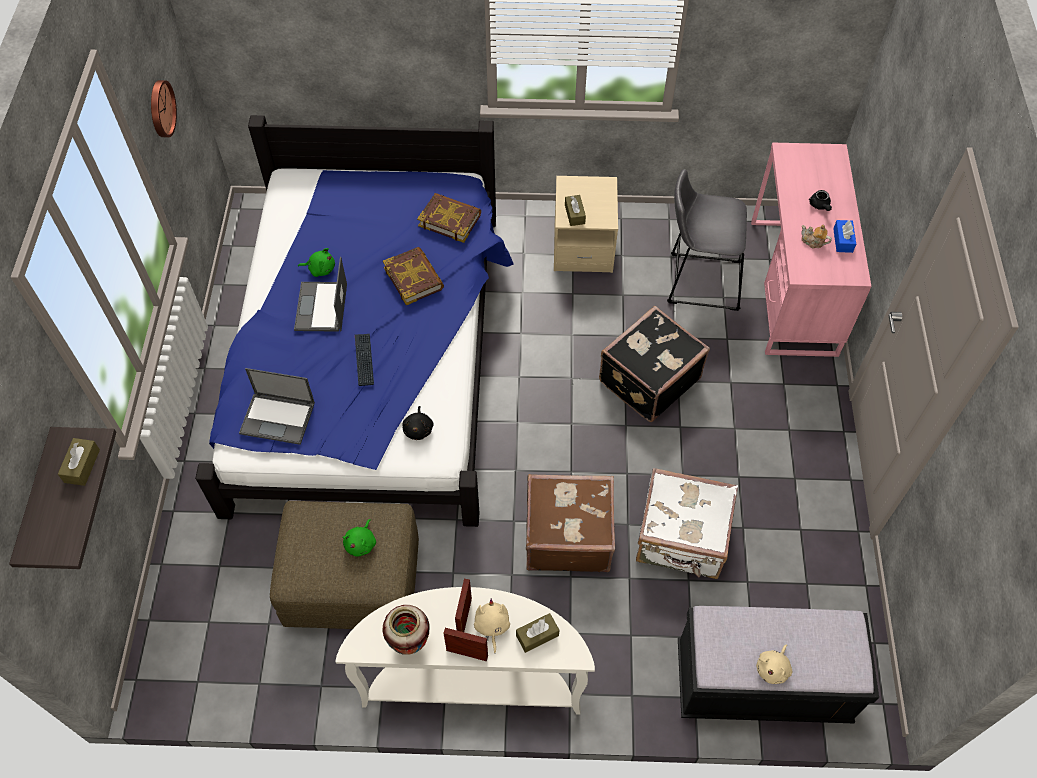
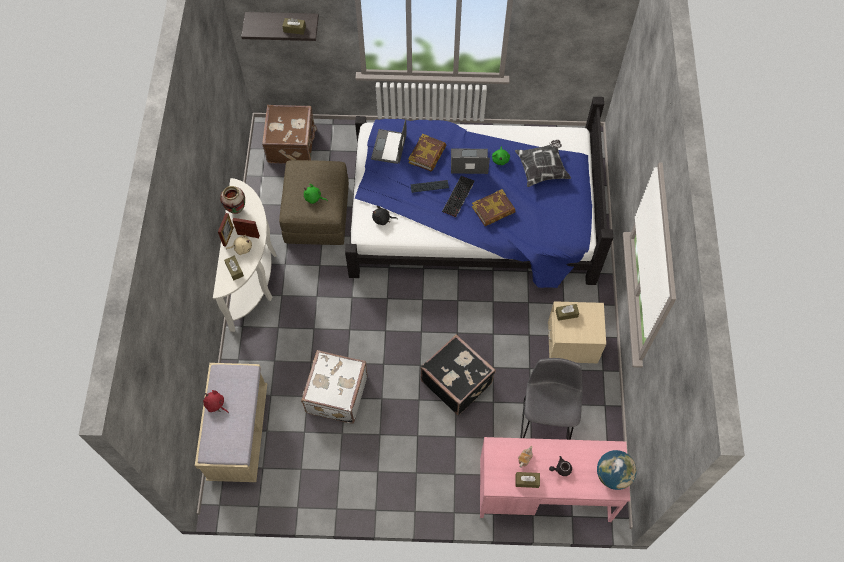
camera: 90 degrees right, 5 degrees up
wall clock [151,80,177,137] -> none
book [417,193,481,243] -> book moved to [408,134,446,171]
brown suitcase [526,474,615,572] -> brown suitcase moved to [262,105,317,164]
black bench [678,606,879,723] -> beige bench [195,363,267,482]
beige plush toy [756,644,792,684] -> red plush toy [203,390,229,413]
blue tissue box [833,220,856,253] -> brown tissue box [515,472,540,488]
none -> keyboard [442,176,474,217]
none -> pillow [515,140,571,187]
none -> globe [597,450,637,490]

